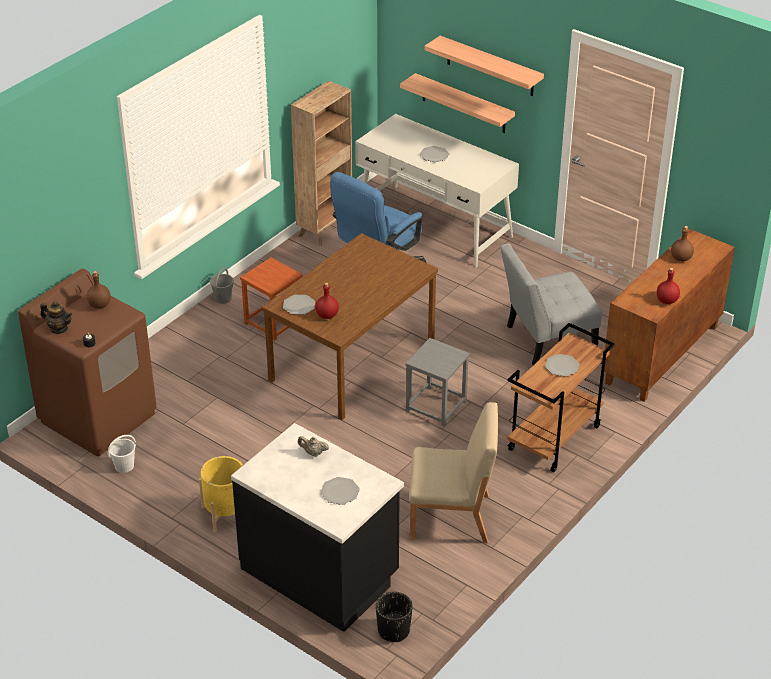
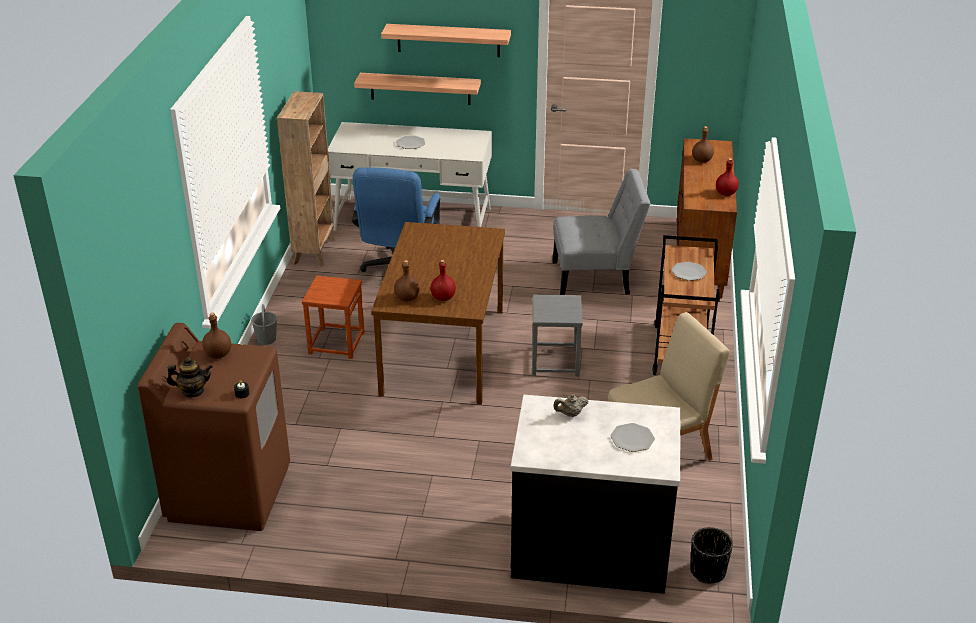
camera: 30 degrees left, 5 degrees down
white bucket [108,435,136,473] -> none
yellow planter [199,456,243,532] -> none
plate [283,295,315,315] -> brown bottle [394,260,420,301]
grey chair [500,243,602,365] -> grey chair turned 135 degrees counterclockwise [552,169,650,295]

